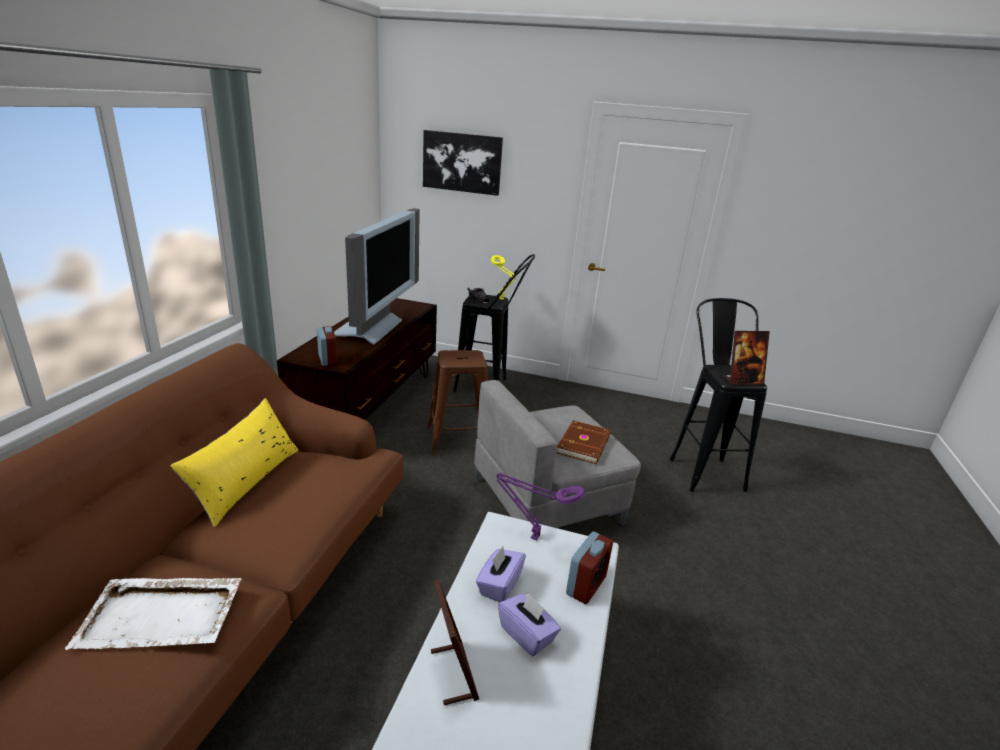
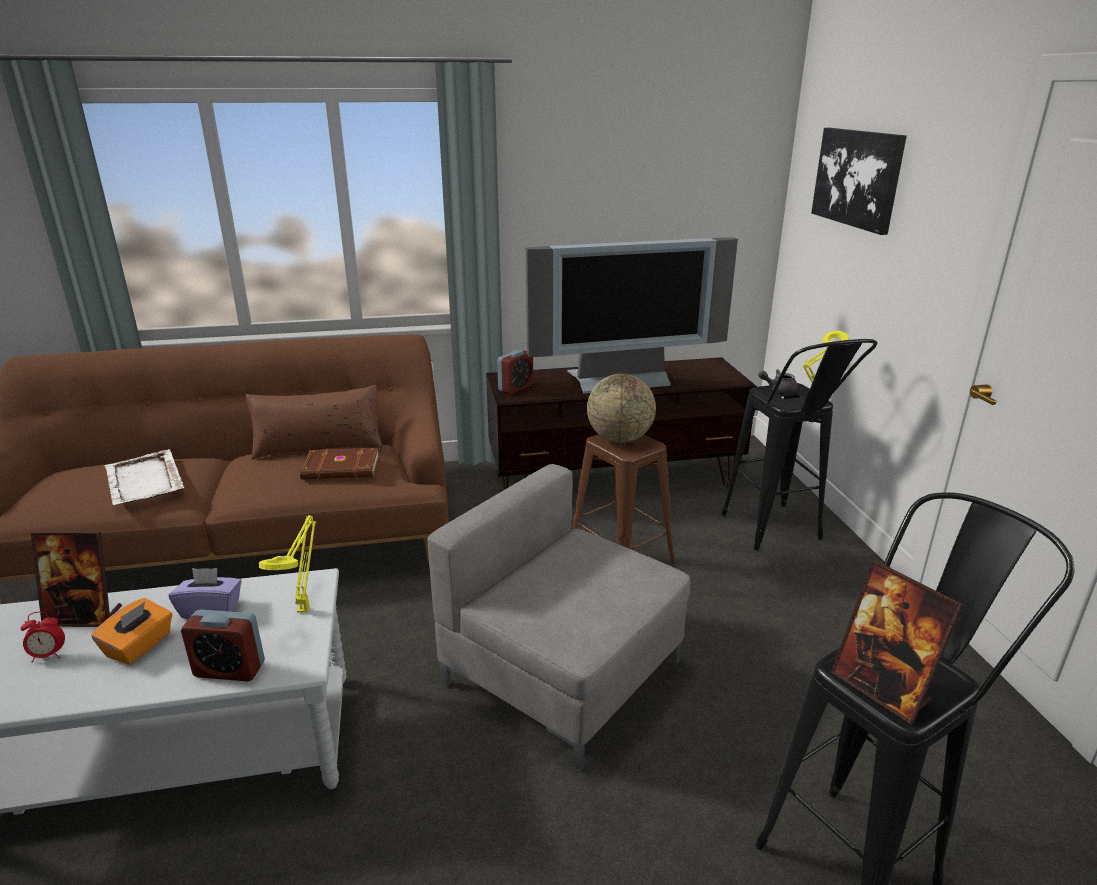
camera: 65 degrees right, 0 degrees up
yellow pillow [171,398,299,527] -> brown pillow [246,385,383,459]
picture frame [431,579,479,705] -> picture frame turned 45 degrees clockwise [31,532,122,627]
purple table lamp [496,473,585,540] -> yellow table lamp [259,515,316,613]
purple tissue box [498,593,561,656] -> orange tissue box [92,598,173,665]
brown book [556,420,611,464] -> brown book moved to [300,448,379,480]
none -> alarm clock [21,612,65,663]
none -> globe [587,374,656,443]

